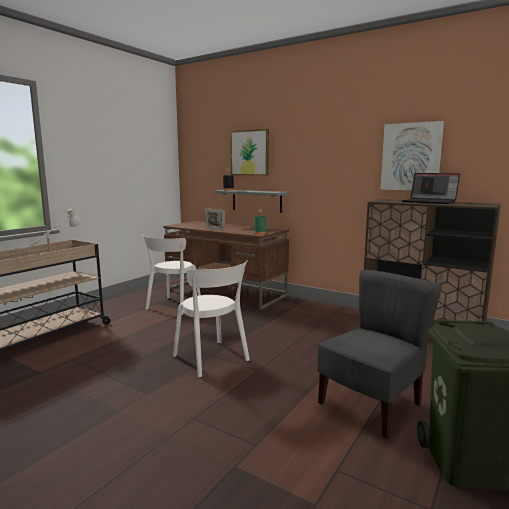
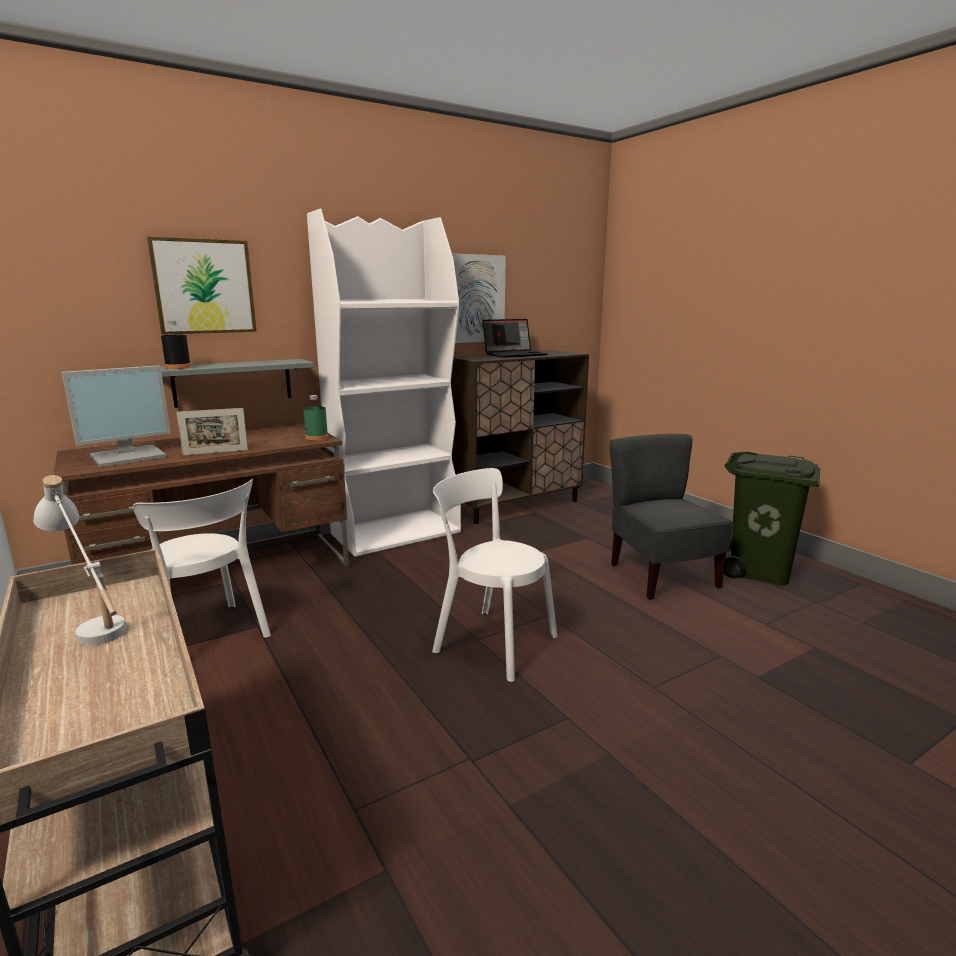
camera: 65 degrees left, 5 degrees up
white chair [173,260,250,377] -> white chair turned 135 degrees counterclockwise [432,468,557,682]
none -> monitor [62,365,171,467]
none -> white bookcase [307,209,461,557]

